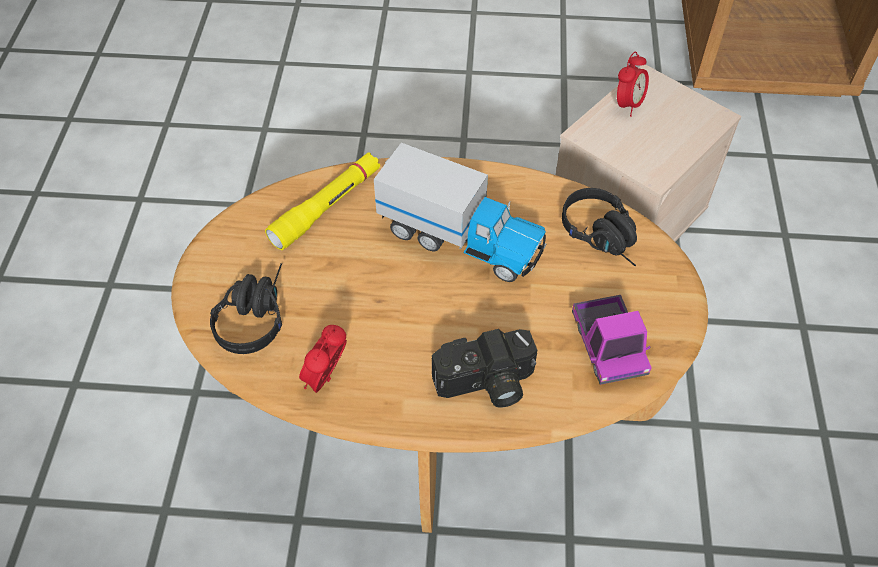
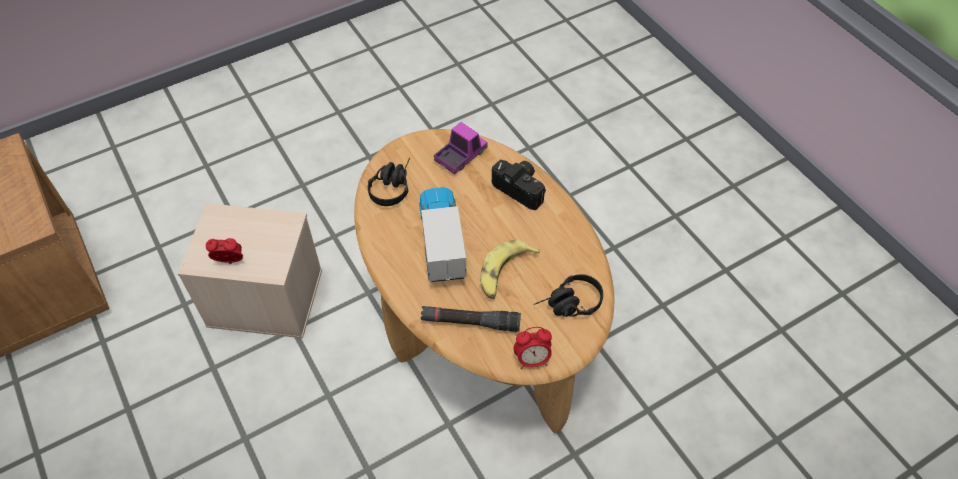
camera: 125 degrees left, 0 degrees up
yellow flashlight [265,152,380,250] -> black flashlight [421,306,521,332]
alarm clock [299,325,347,393] -> alarm clock moved to [514,327,552,369]
none -> banana [480,240,540,299]

